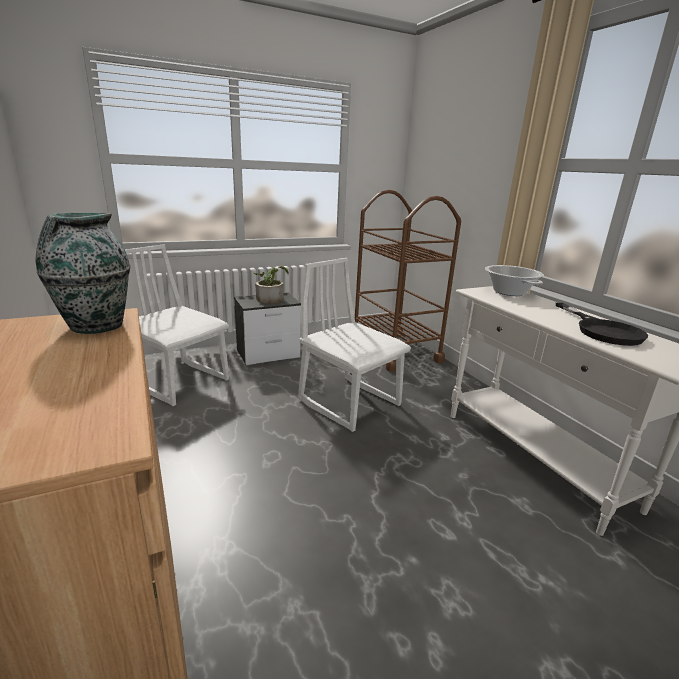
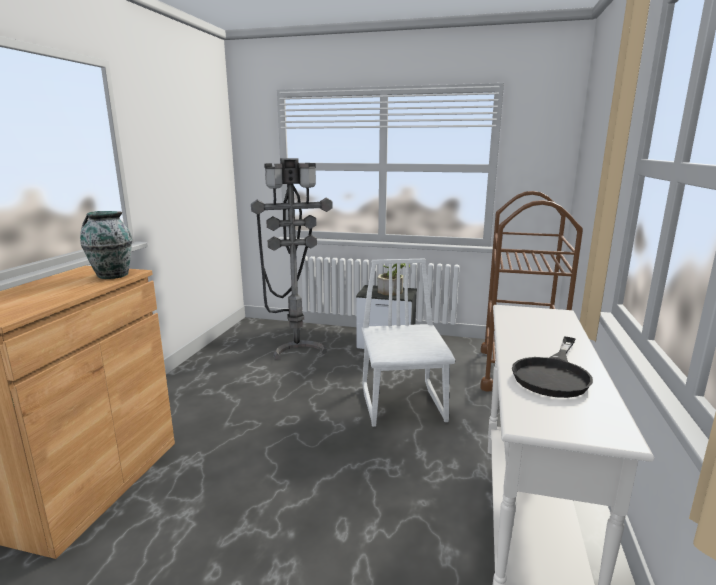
camera: 40 degrees right, 5 degrees down
white chair [125,244,229,406] -> grey floor lamp [251,158,333,360]
cooking pot [485,265,544,296] -> none

